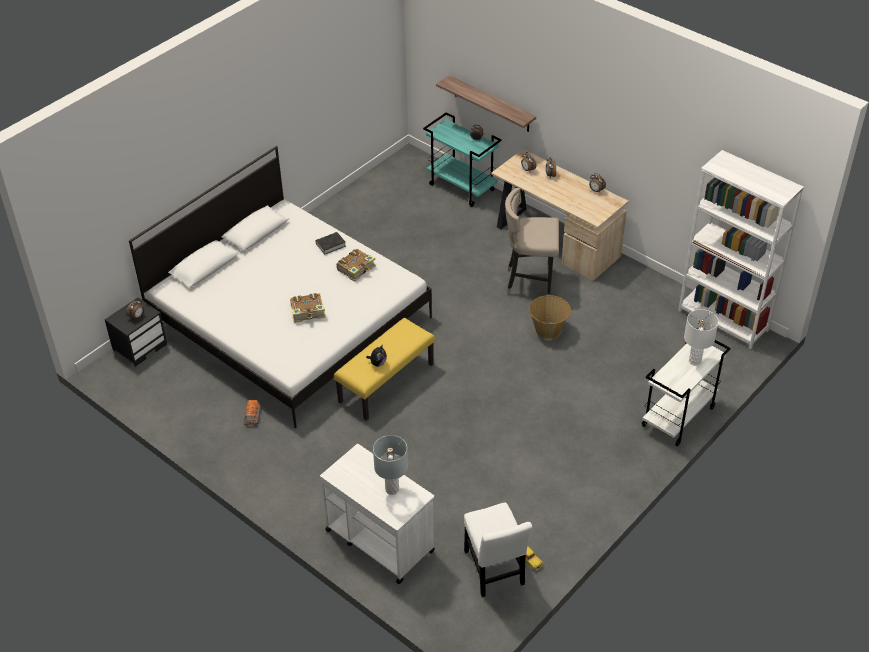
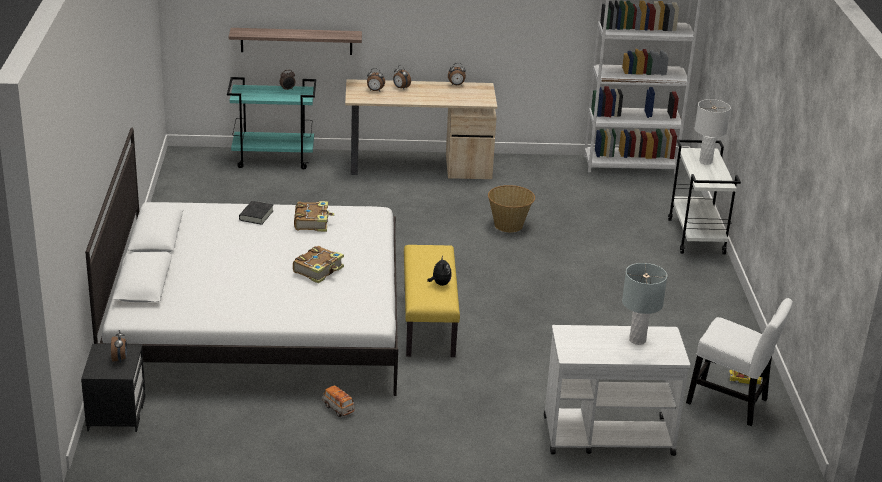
camera: 45 degrees left, 15 degrees down
beige stool [505,188,559,295] -> none

